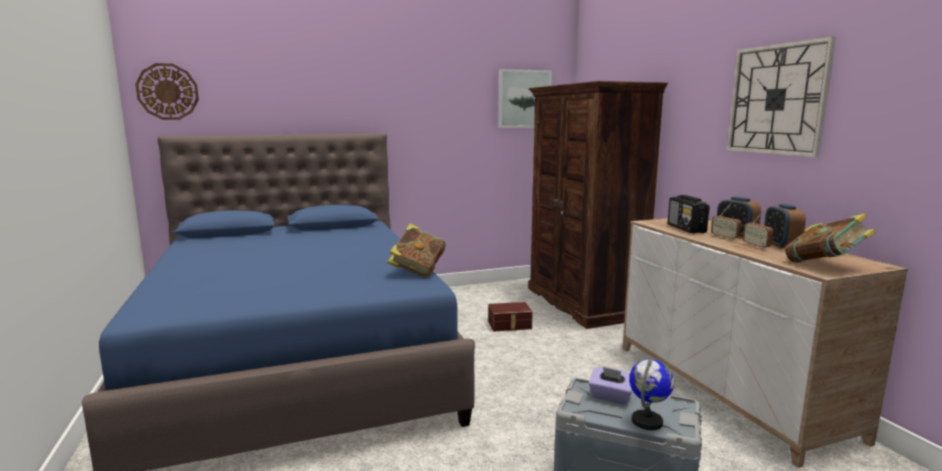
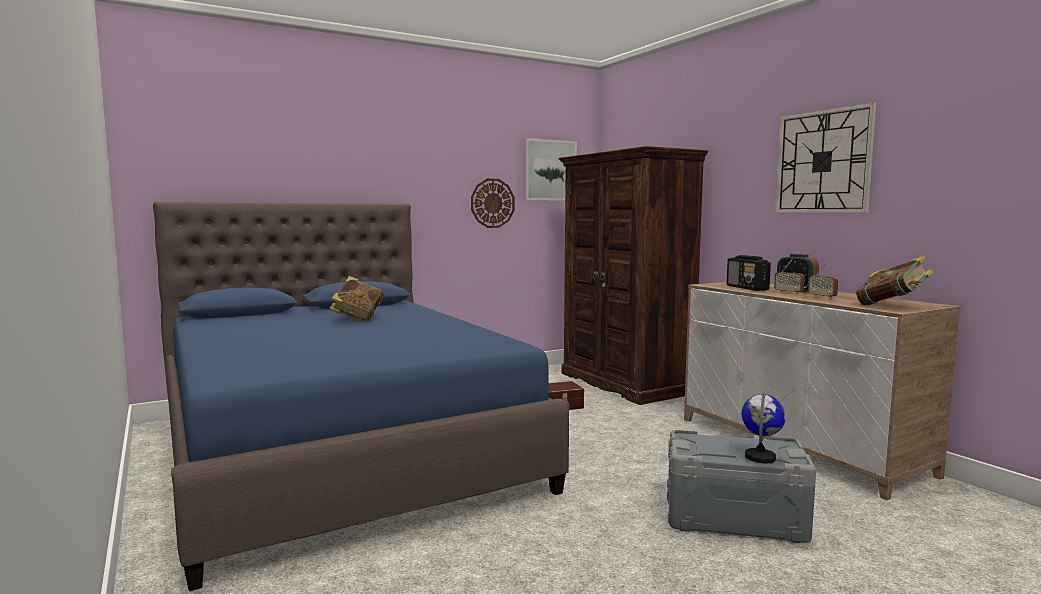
camera: 10 degrees left, 5 degrees down
wall clock [135,63,199,120] -> wall clock moved to [471,178,515,228]
book [387,224,445,278] -> book moved to [329,276,383,322]
purple tissue box [589,367,632,405] -> none
alarm clock [764,204,806,248] -> none

